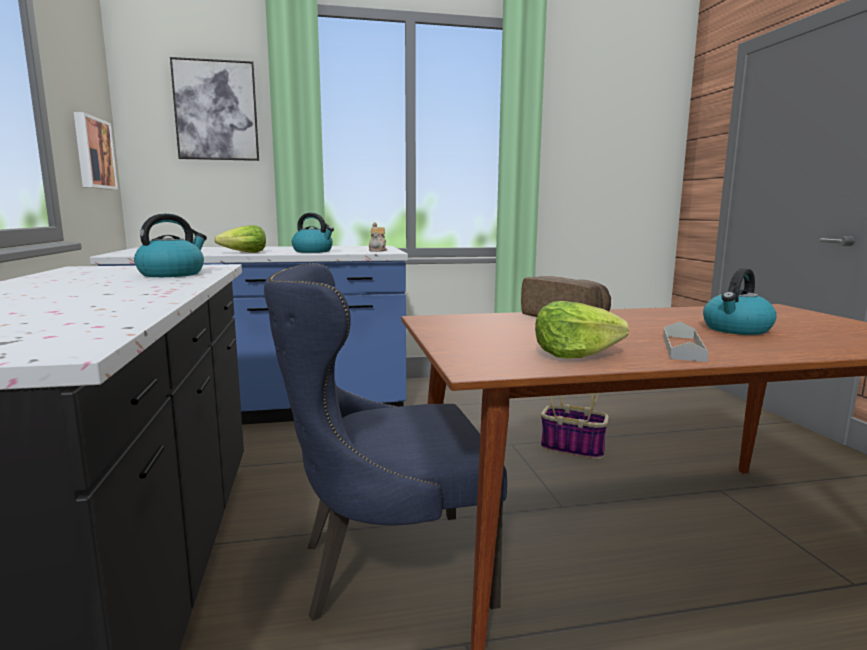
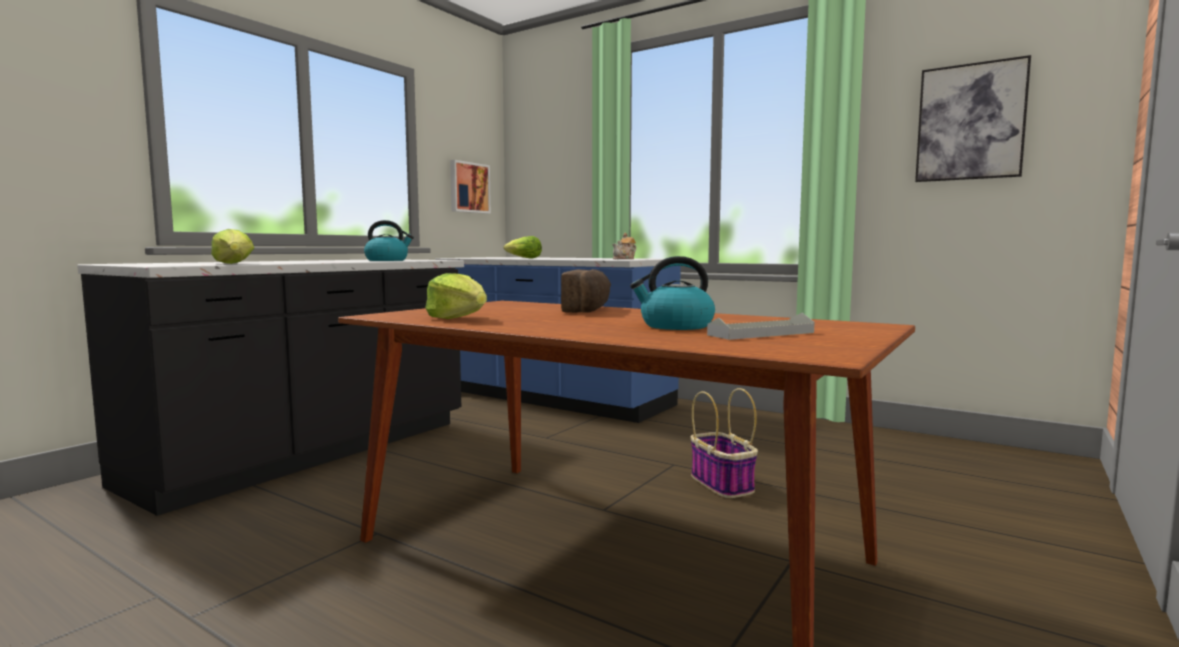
camera: 45 degrees right, 5 degrees down
picture [170,57,259,161] -> picture moved to [915,55,1031,182]
blue chair [264,263,507,621] -> none
kettle [292,213,334,253] -> none
grey tray [663,322,709,362] -> grey tray moved to [707,313,815,340]
none -> lettuce [211,229,254,264]

